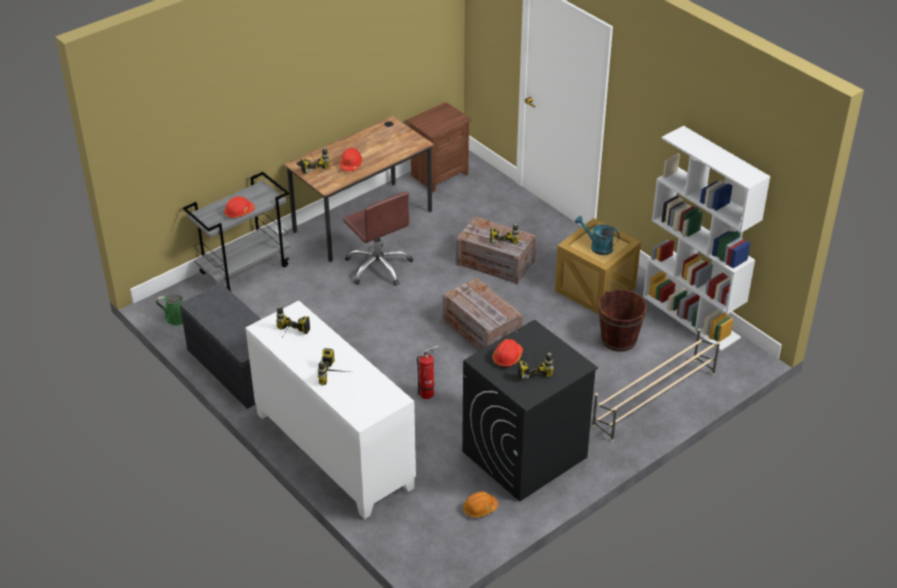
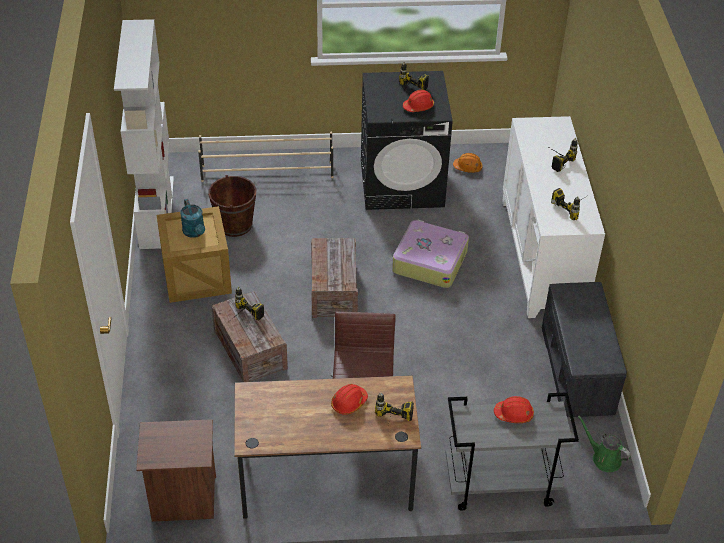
camera: 145 degrees left, 5 degrees up
fire extinguisher [417,345,440,399] -> suitcase [392,220,469,288]

